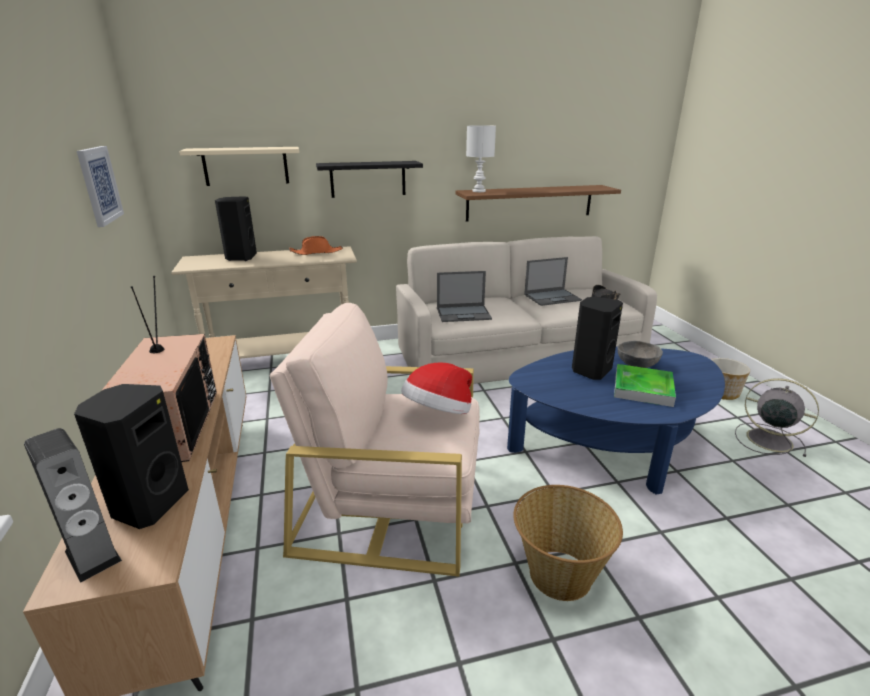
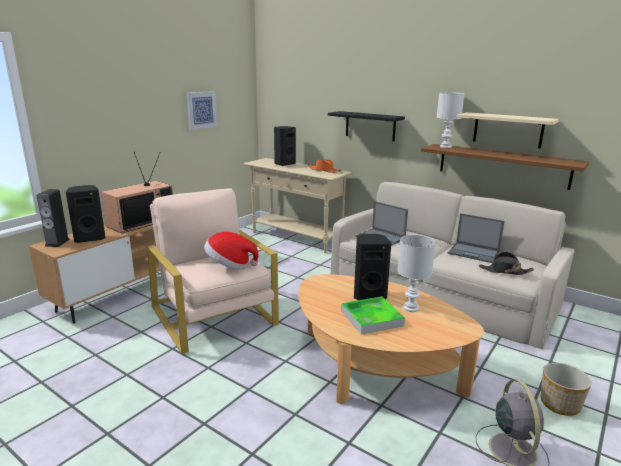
camera: 50 degrees right, 5 degrees down
beige shelf [179,147,299,186] -> beige shelf moved to [457,112,559,149]
blue coffee table [507,346,725,495] -> beige coffee table [298,274,484,405]
basket [513,485,623,601] -> none
grey bowl [617,341,663,368] -> white table lamp [397,235,436,312]

